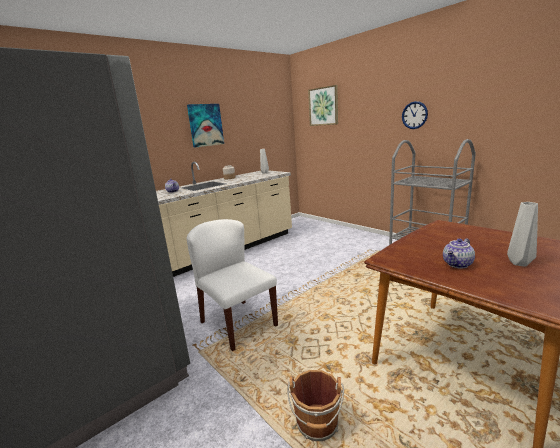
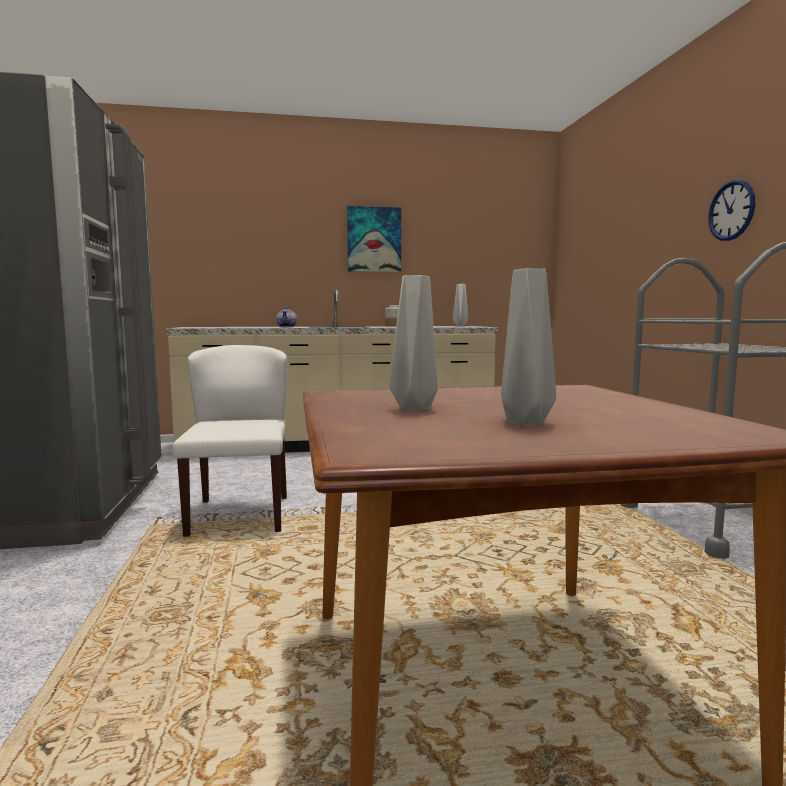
camera: 30 degrees right, 10 degrees down
brown bucket [287,370,344,441] -> none
picture [308,85,338,126] -> none
teapot [443,238,475,268] -> grey vase [390,275,438,411]

